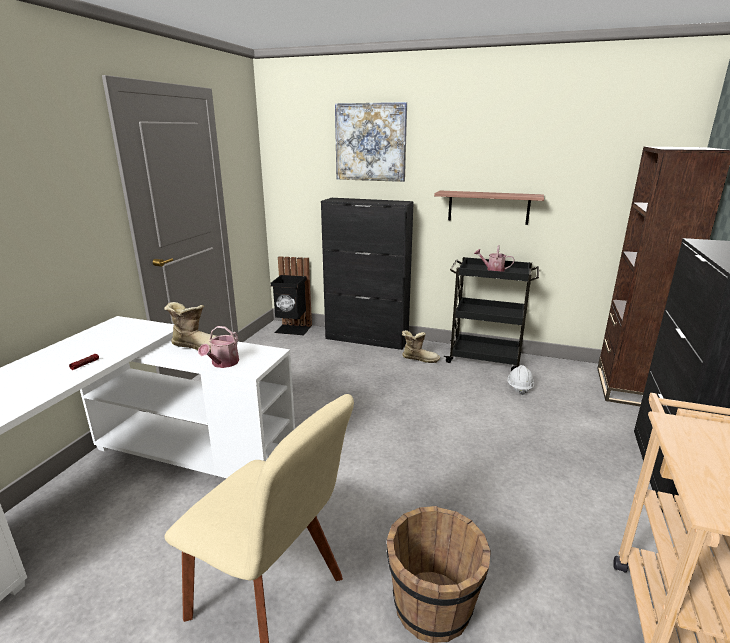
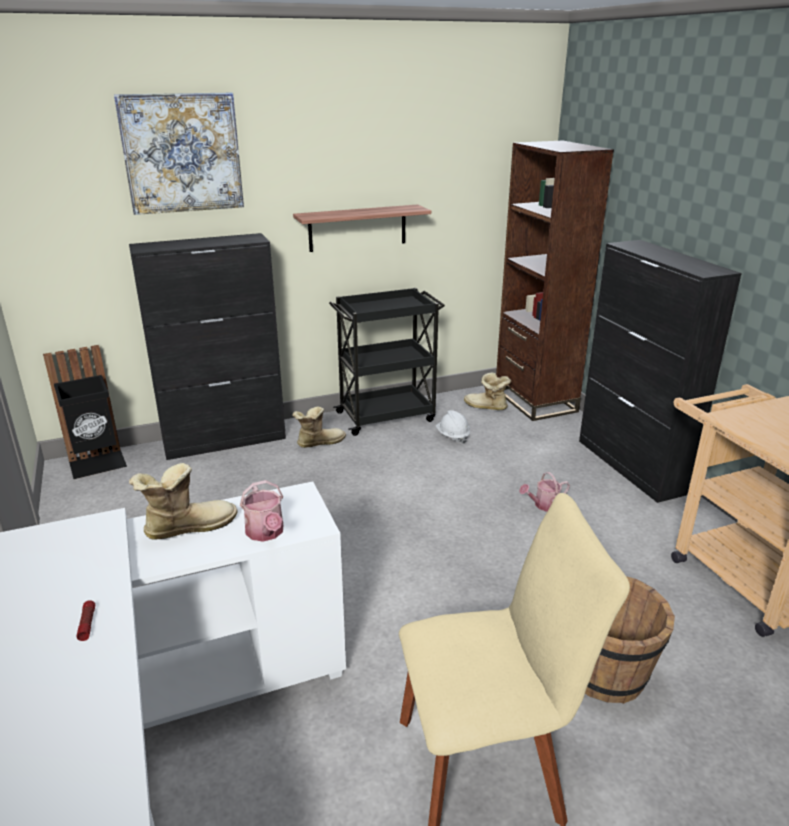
camera: 40 degrees left, 5 degrees up
watering can [474,245,515,272] -> watering can moved to [519,472,570,512]
none -> boot [464,372,511,410]

